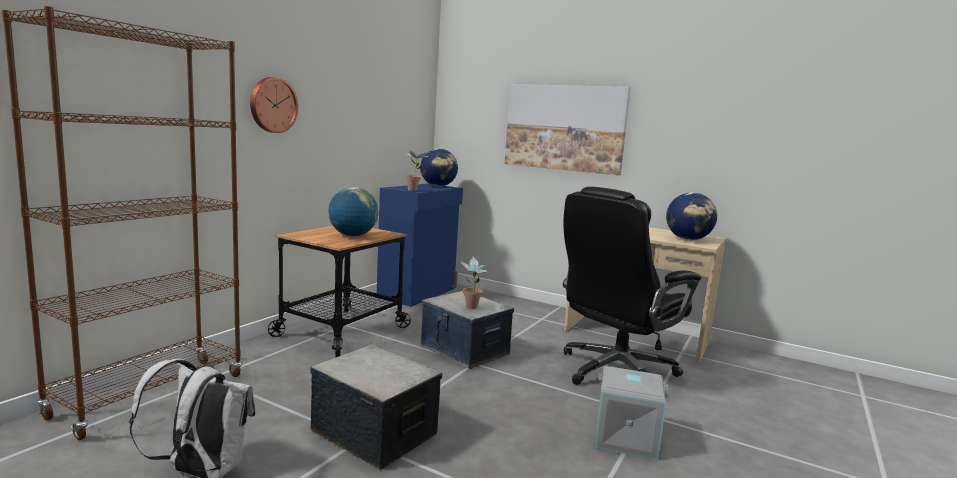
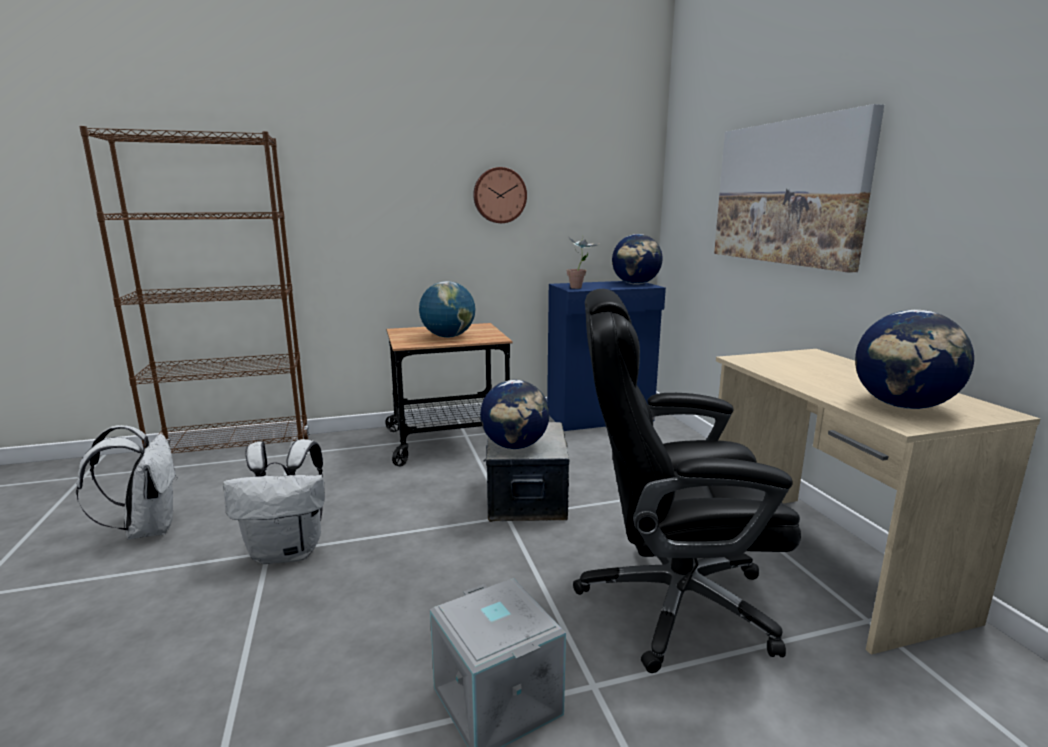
camera: 45 degrees right, 5 degrees up
wall clock [250,77,298,133] -> wall clock moved to [473,167,527,223]
storage box [310,345,442,470] -> white backpack [223,439,325,564]
potted plant [460,256,490,309] -> globe [480,380,549,449]

